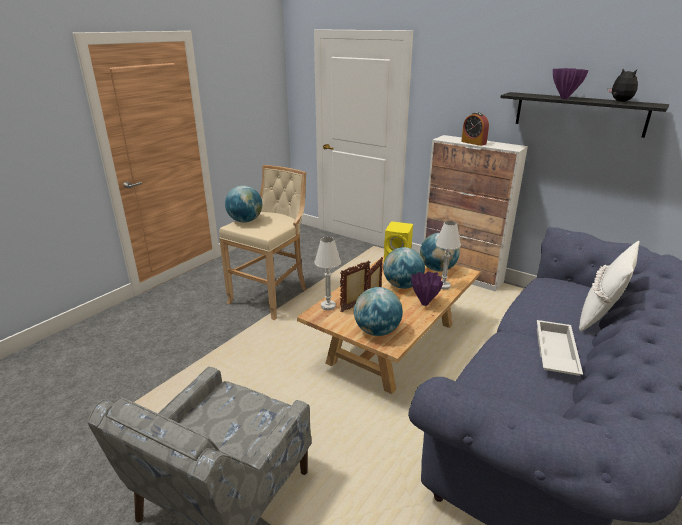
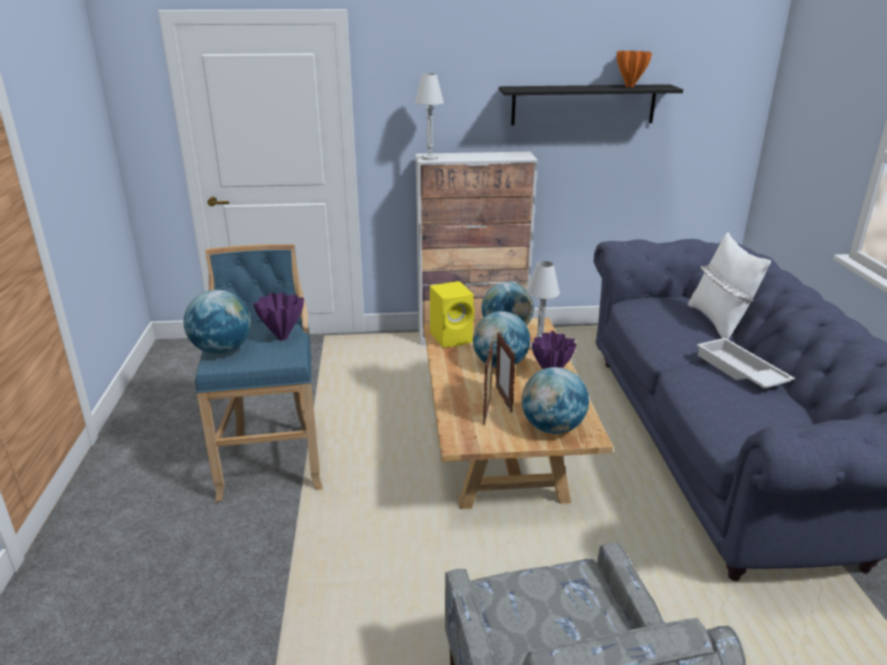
camera: 40 degrees left, 0 degrees up
beige stool [219,165,307,320] -> blue stool [195,244,323,502]
white table lamp [314,237,341,311] -> white table lamp moved to [415,73,444,160]
alarm clock [461,112,489,146] -> none
purple vase [553,68,589,99] -> purple vase moved to [253,292,304,340]
plush toy [607,68,638,102] -> orange vase [617,51,652,87]

